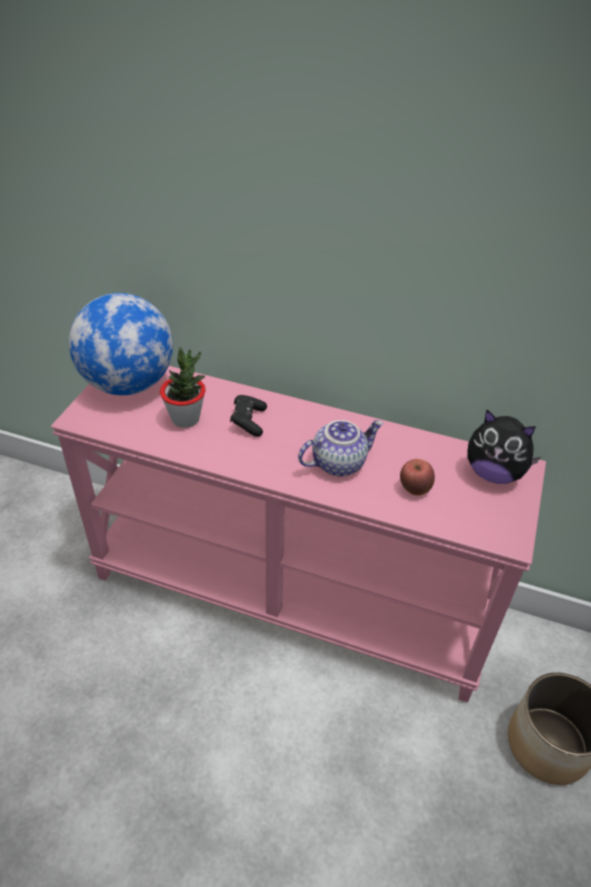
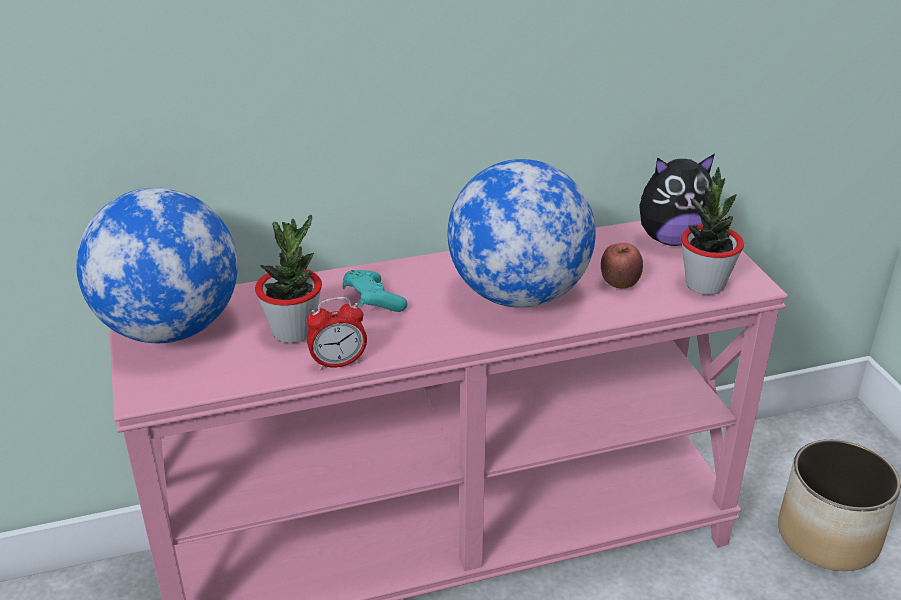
camera: 35 degrees left, 10 degrees down
black game controller [230,395,267,437] -> turquoise game controller [343,270,407,312]
teapot [298,420,383,477] -> globe [448,159,596,308]
none -> alarm clock [307,297,367,370]
none -> potted plant [681,167,744,295]

